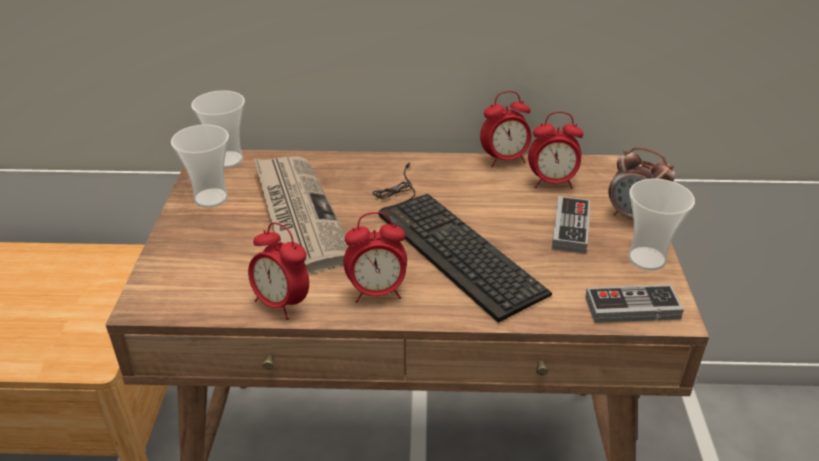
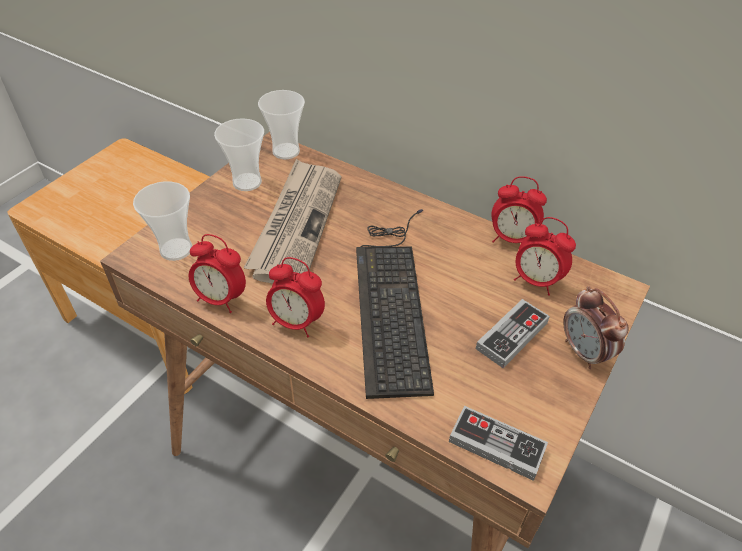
camera: 30 degrees right, 10 degrees up
alarm clock [248,222,309,320] -> alarm clock turned 45 degrees counterclockwise [189,234,246,313]
cup [628,178,695,271] -> cup moved to [133,181,192,261]

